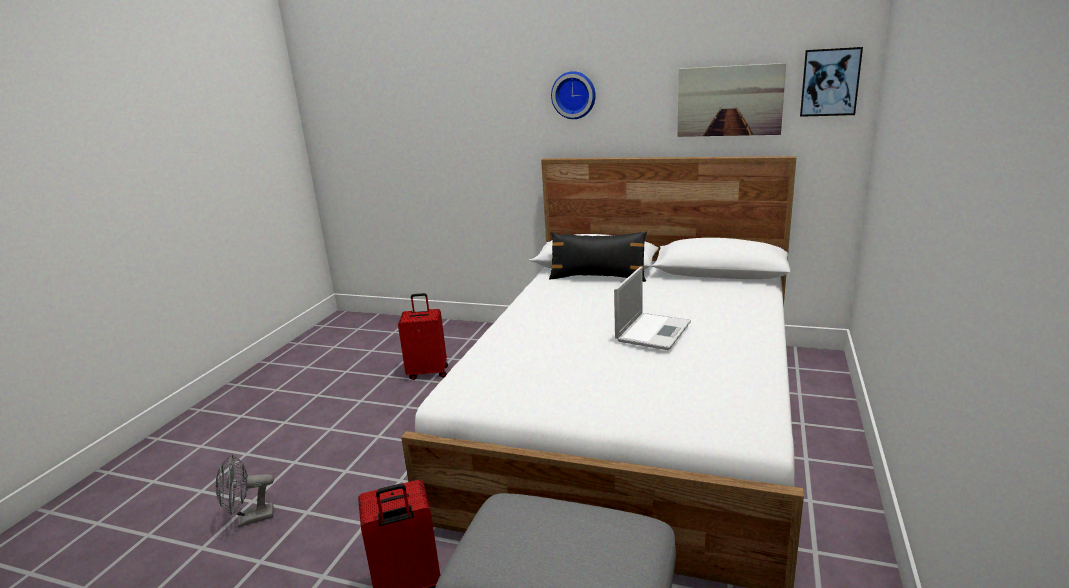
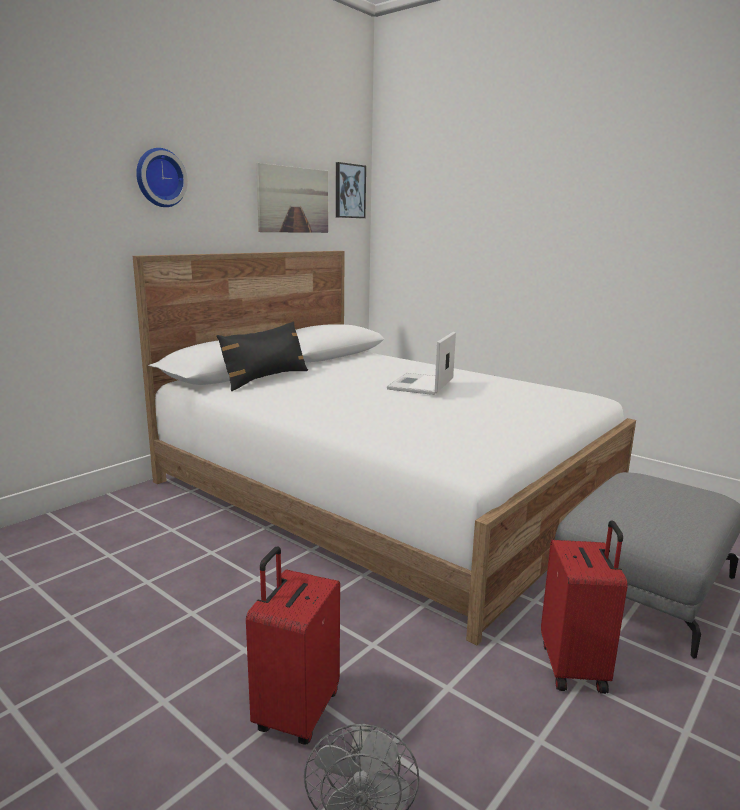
camera: 70 degrees left, 5 degrees down
red suitcase [398,293,448,380] -> red suitcase moved to [246,546,340,745]
laptop [614,267,691,350] -> laptop turned 120 degrees counterclockwise [387,332,456,395]

